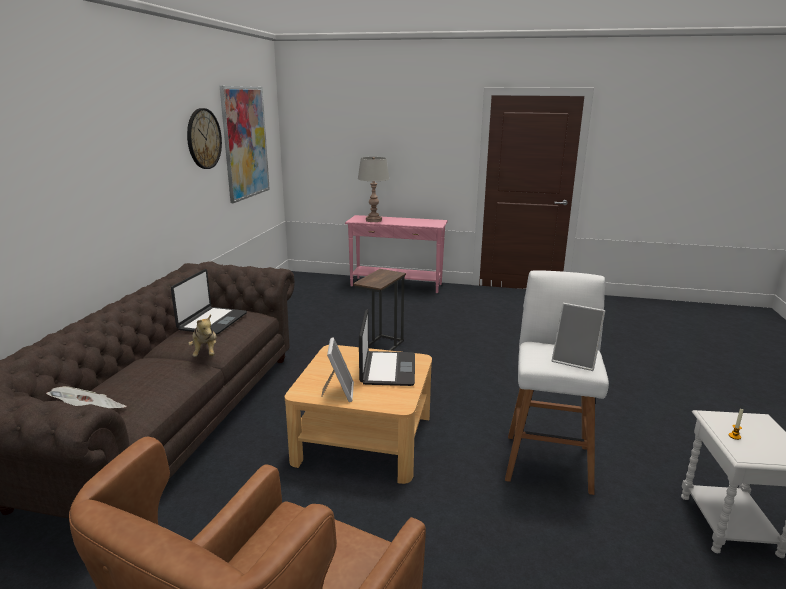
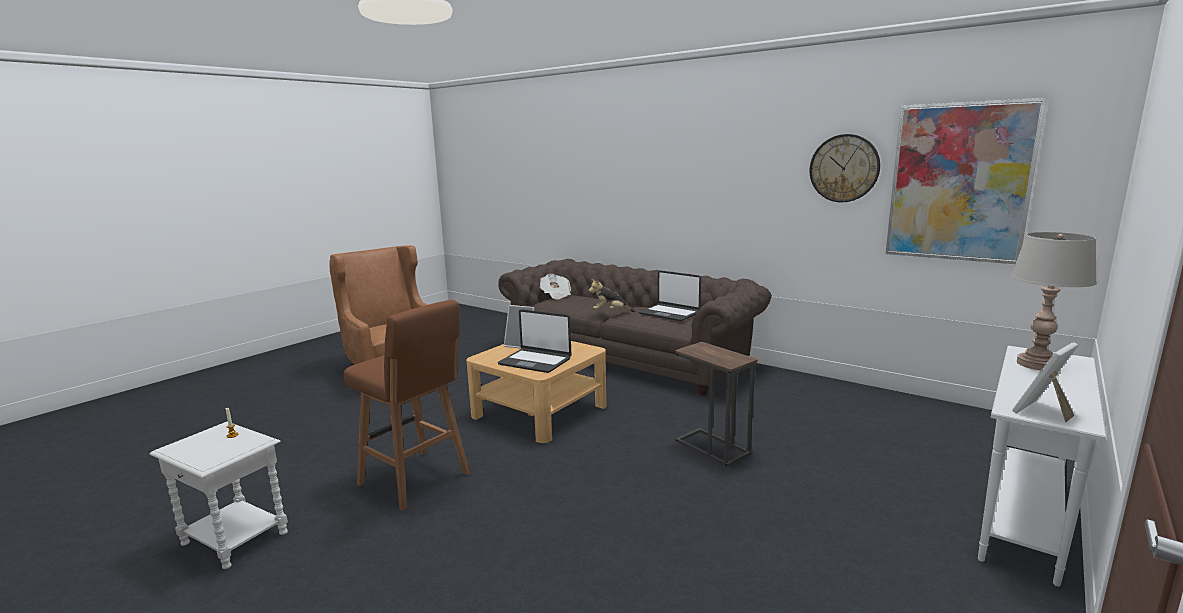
camera: 115 degrees right, 5 degrees down
pink console table [345,215,448,294] -> white console table [978,346,1106,587]
white stool [505,270,609,495] -> brown stool [343,300,470,511]
picture frame [552,303,606,371] -> picture frame moved to [1012,342,1078,422]

